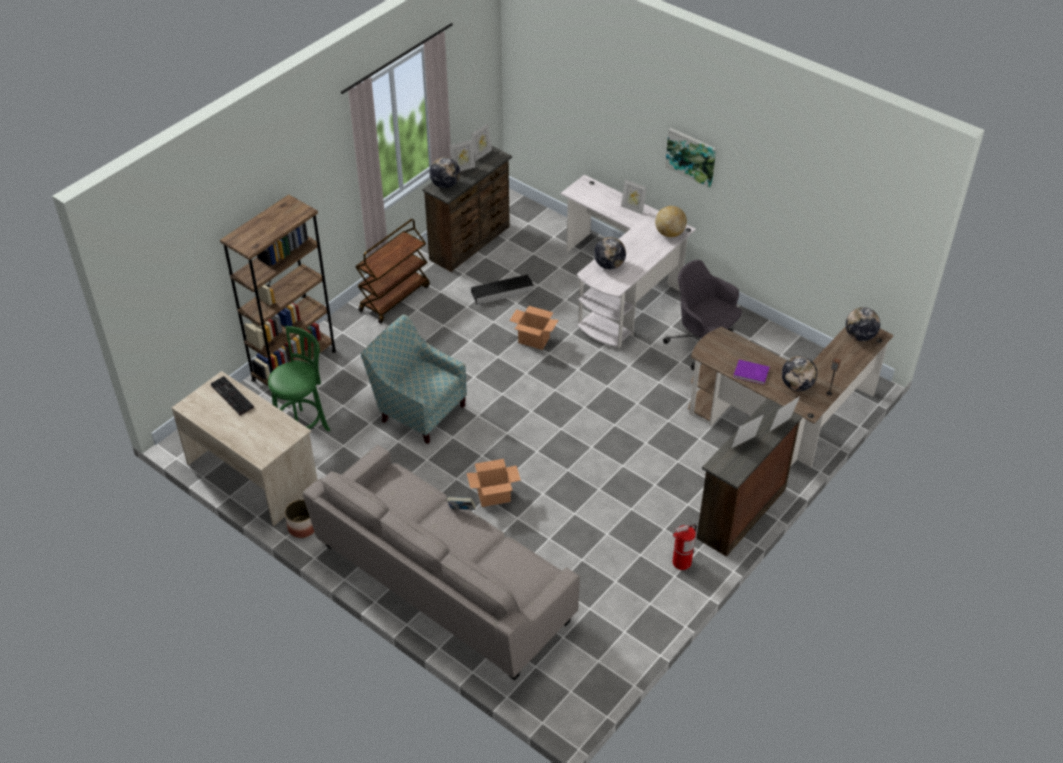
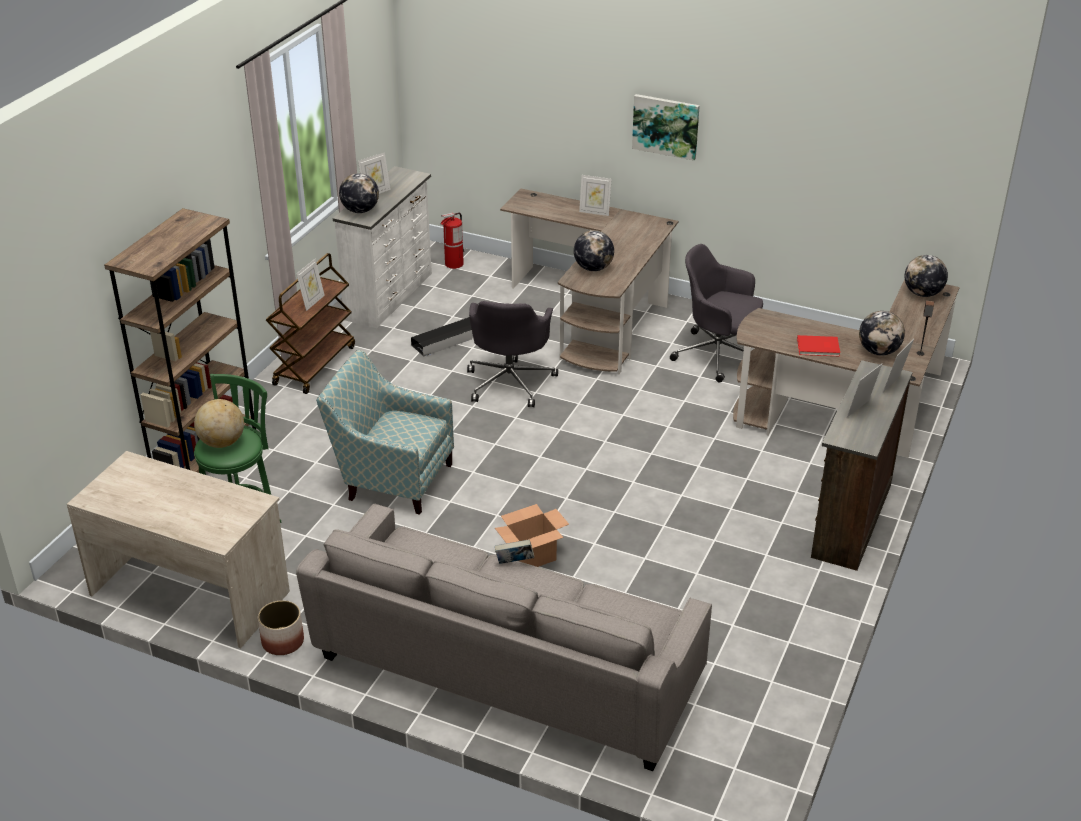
camera: 15 degrees left, 10 degrees down
keyboard [211,376,254,416] -> none
brown dresser [422,146,512,272] -> white dresser [333,166,432,328]
picture frame [471,123,492,161] -> picture frame moved to [296,259,325,311]
cardboard box [509,306,558,350] -> grey office chair [467,301,558,407]
white desk [560,175,696,349] -> brown desk [500,189,678,374]
globe [655,206,687,237] -> globe moved to [194,399,244,448]
fire extinguisher [673,524,697,570] -> fire extinguisher moved to [441,212,464,269]
purple book [734,360,769,384] -> red book [797,335,840,357]

